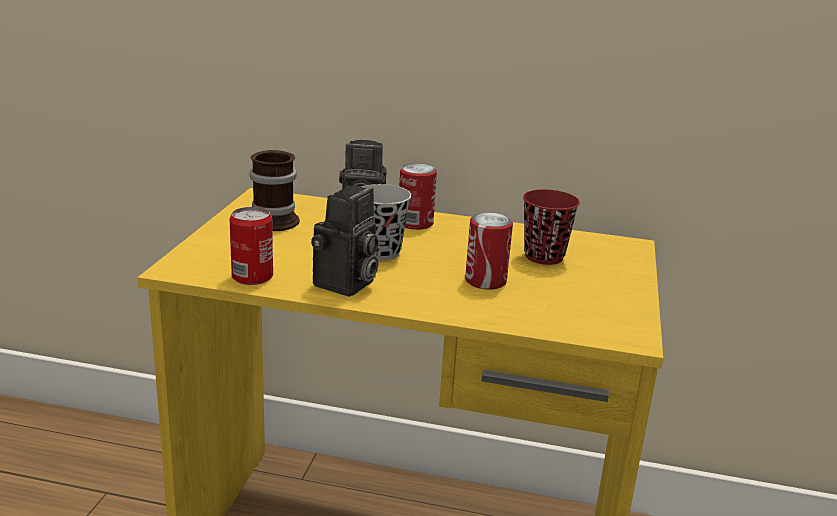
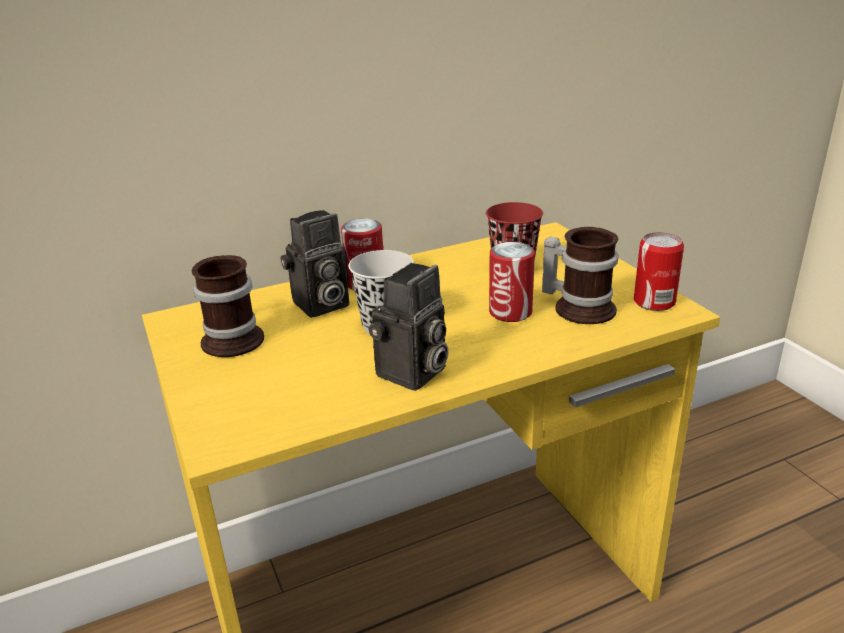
camera: 35 degrees left, 5 degrees up
can [230,207,273,285] -> can moved to [634,232,684,311]
camera [311,186,379,297] -> camera turned 45 degrees clockwise [369,263,449,391]
none -> mug [542,227,618,324]

